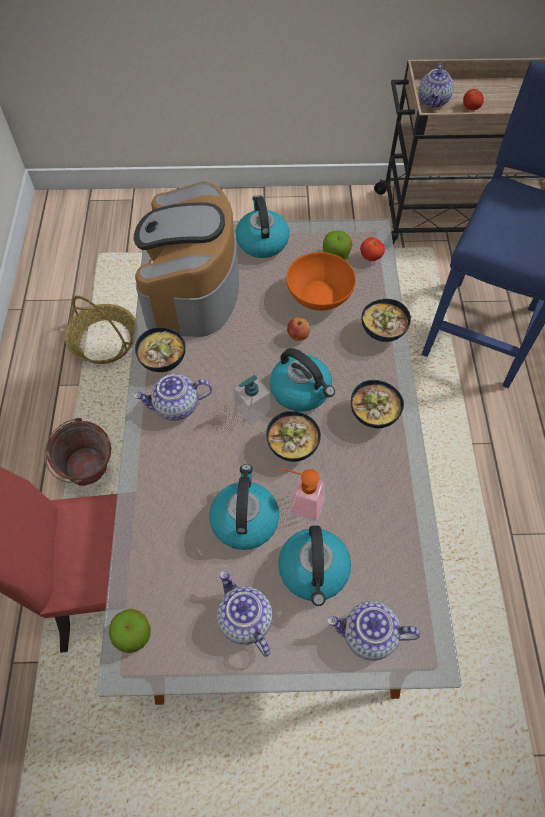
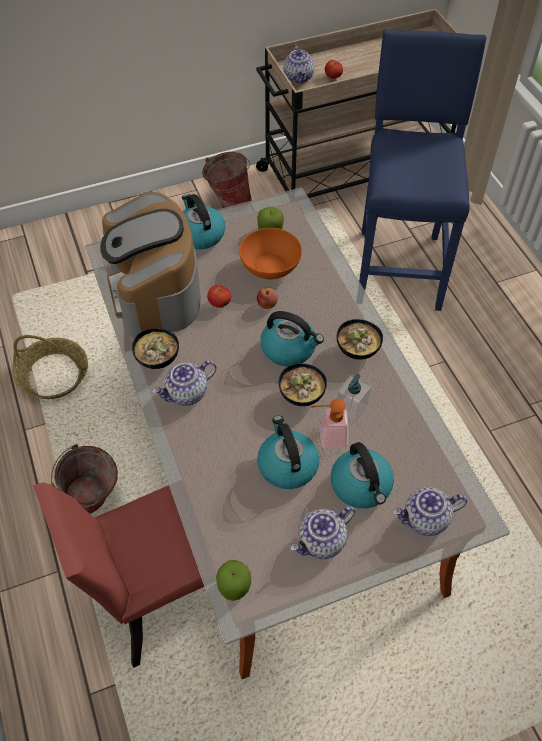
camera: 20 degrees left, 5 degrees down
teapot [217,570,272,657] -> teapot turned 75 degrees counterclockwise [290,506,355,559]
soap dispenser [233,375,270,425] -> soap dispenser moved to [337,374,371,422]
tomato [360,237,385,261] -> tomato moved to [207,285,231,308]
bowl [361,299,411,342] -> none
none -> bucket [202,152,252,208]

